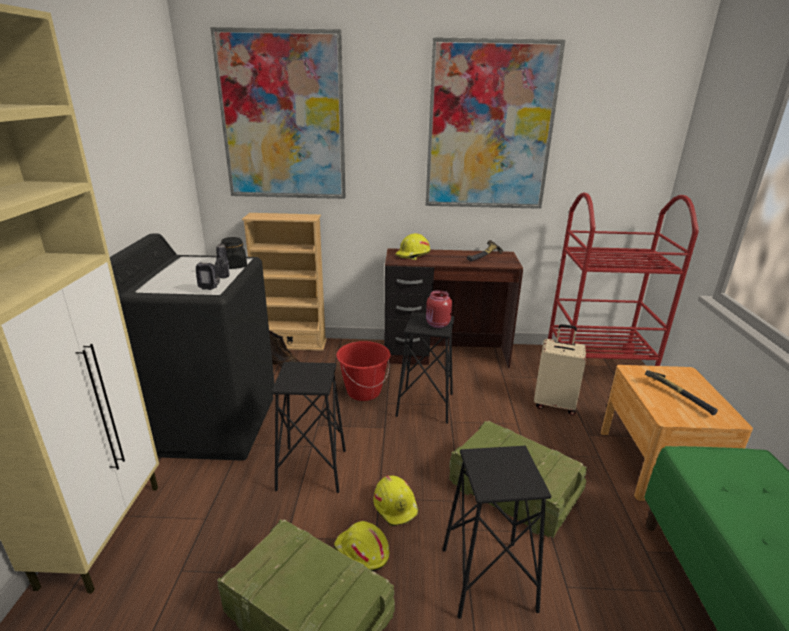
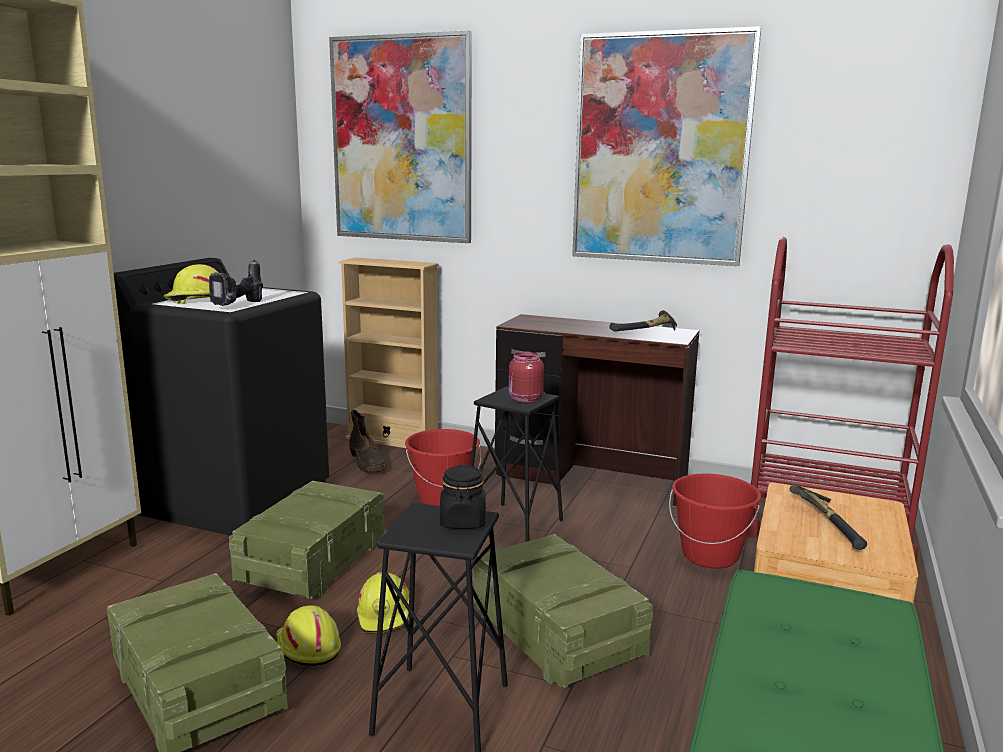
camera: 20 degrees right, 10 degrees down
black jar [221,237,247,269] -> black jar moved to [440,465,486,529]
black stool [271,362,346,493] -> crate [229,481,385,598]
yellow hard hat [395,233,431,260] -> yellow hard hat moved to [163,264,219,304]
beige suitcase [534,324,586,416] -> red bucket [669,474,761,569]

